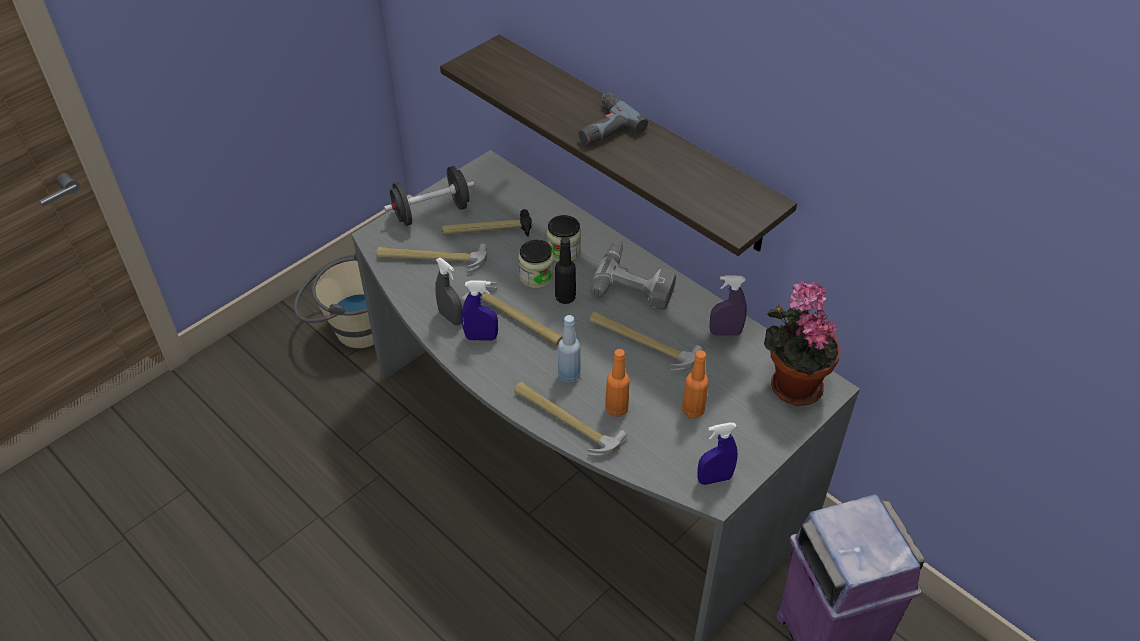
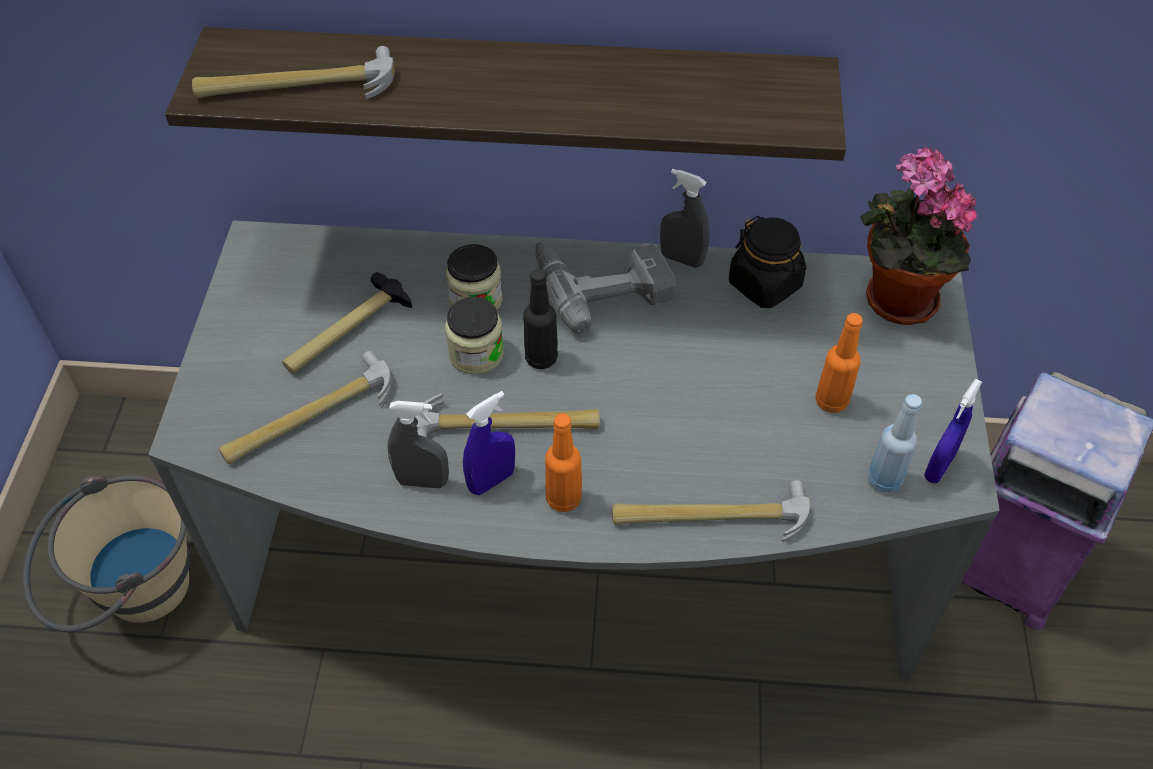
camera: 40 degrees left, 5 degrees up
black dumbbell [384,166,474,226] -> none
blue bottle [558,315,581,383] -> blue bottle moved to [867,394,922,493]
power drill [579,93,648,145] -> none
hammer [589,312,703,372] -> hammer moved to [192,46,394,99]
orange bottle [605,349,630,417] -> orange bottle moved to [545,413,582,512]
purple spray bottle [710,275,747,336] -> black jar [729,216,806,308]
none -> grey spray bottle [660,169,709,268]

